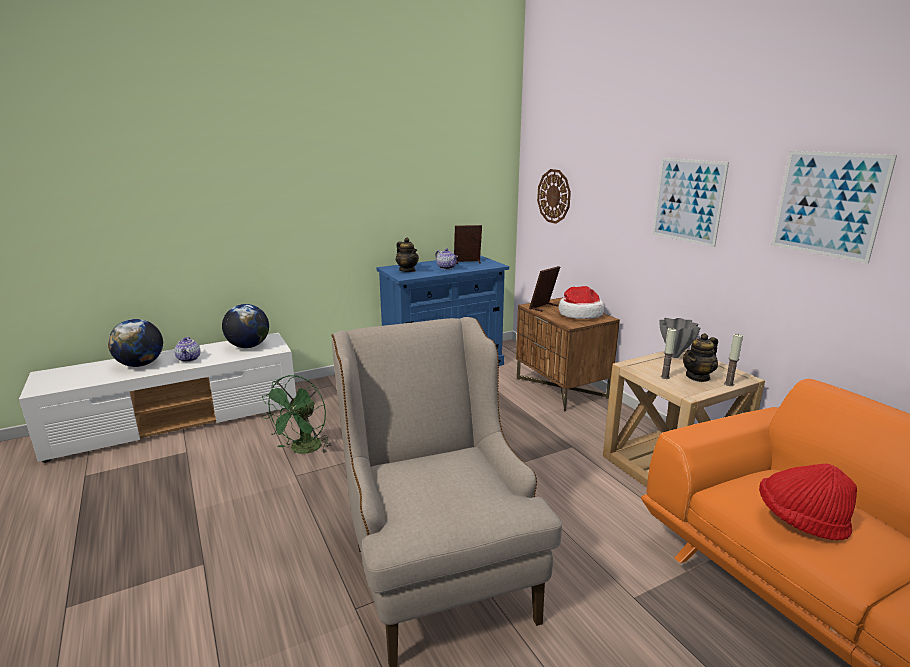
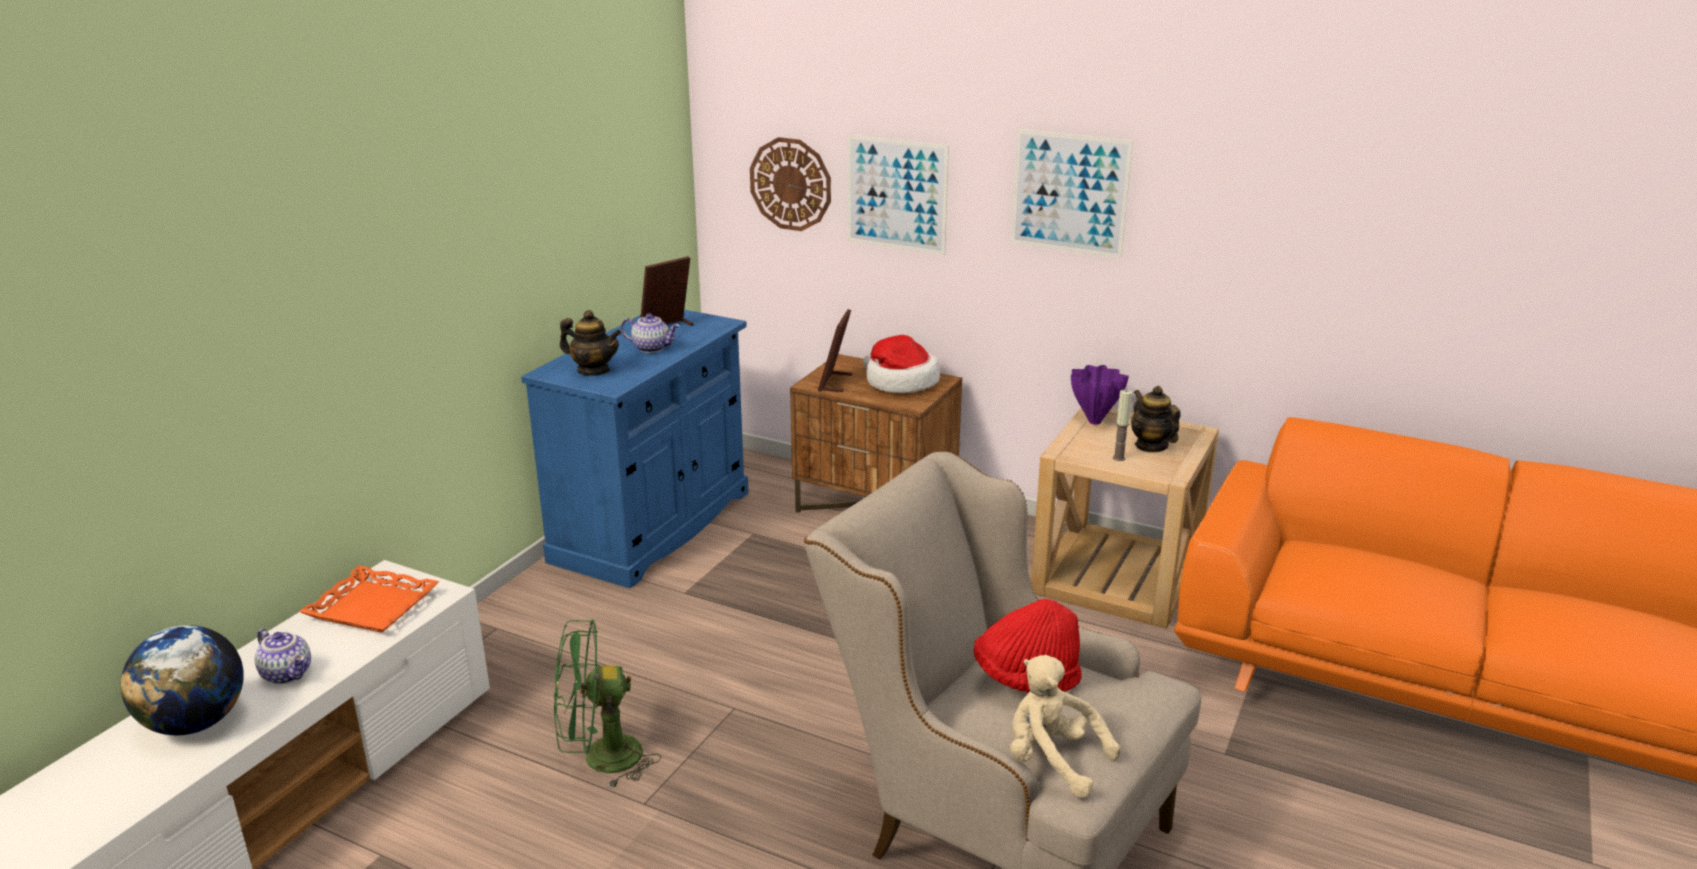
camera: 35 degrees left, 5 degrees up
globe [222,304,269,348] -> orange tray [299,566,439,633]
green fan [262,375,332,454] -> green fan turned 90 degrees clockwise [554,620,661,789]
grey vase [660,318,700,358] -> purple vase [1071,365,1129,425]
teapot [683,333,718,382] -> teapot turned 135 degrees clockwise [1131,386,1180,453]
candle [724,333,743,386] -> none
red hat [759,463,857,540] -> red hat moved to [974,599,1082,693]
picture [771,151,897,264] -> picture moved to [848,135,949,255]
none -> beige plush toy [1010,655,1120,798]

